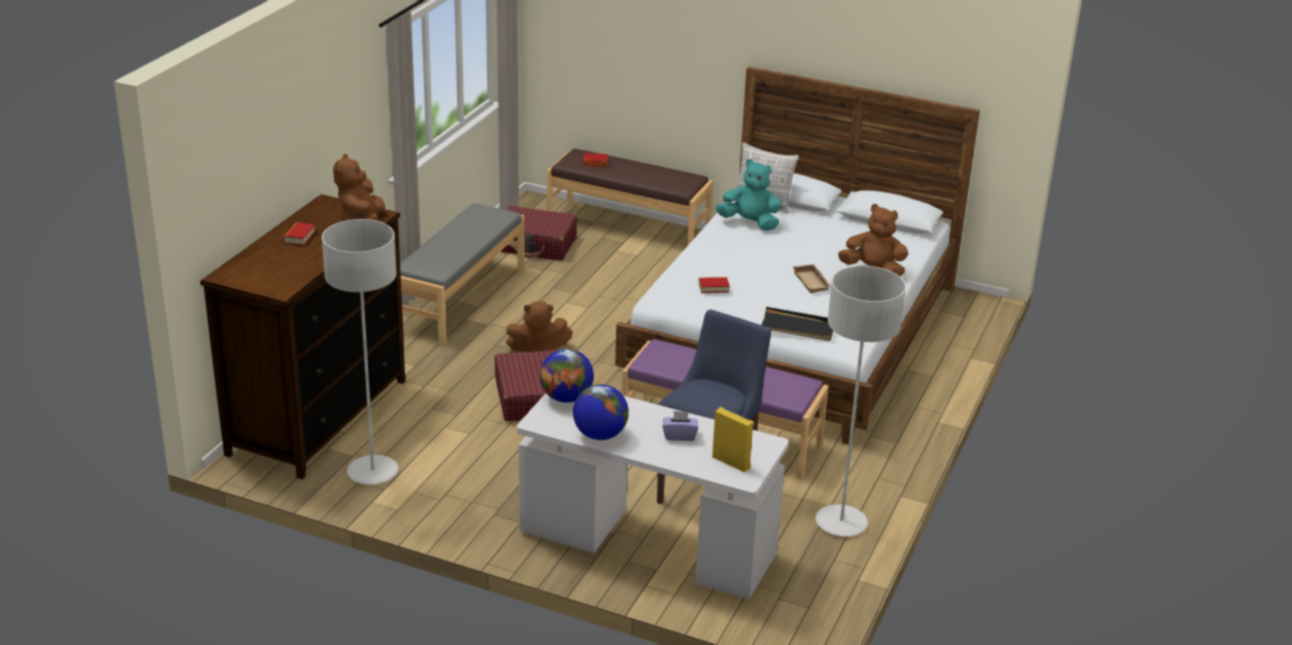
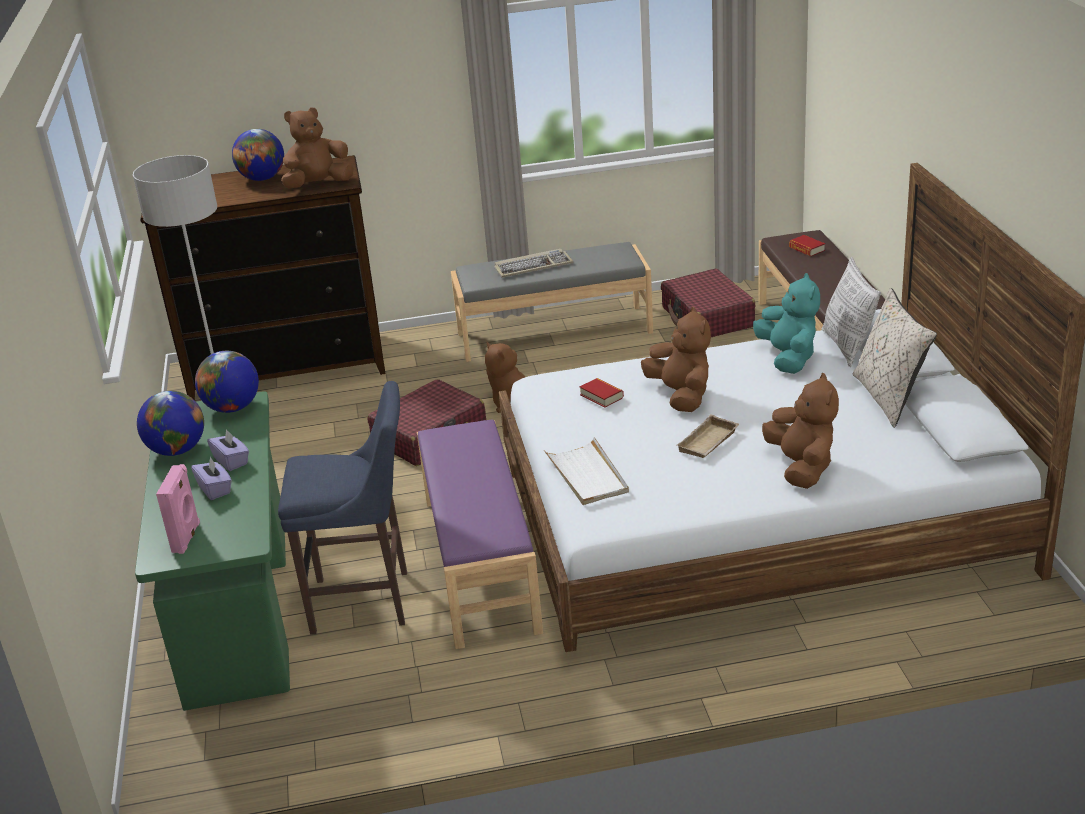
camera: 60 degrees right, 0 degrees up
book [283,222,315,246] -> globe [232,129,284,181]
white desk [517,393,789,600] -> green desk [135,391,290,711]
yellow speaker [712,407,754,472] -> pink speaker [156,464,200,554]
black tray [762,307,834,341] -> white tray [544,437,629,505]
grey floor lamp [816,266,906,536] -> none
none -> purple tissue box [207,429,249,471]
none -> keyboard [494,249,573,278]
none -> brown plush toy [641,307,711,412]
none -> beige pillow [853,288,937,428]

